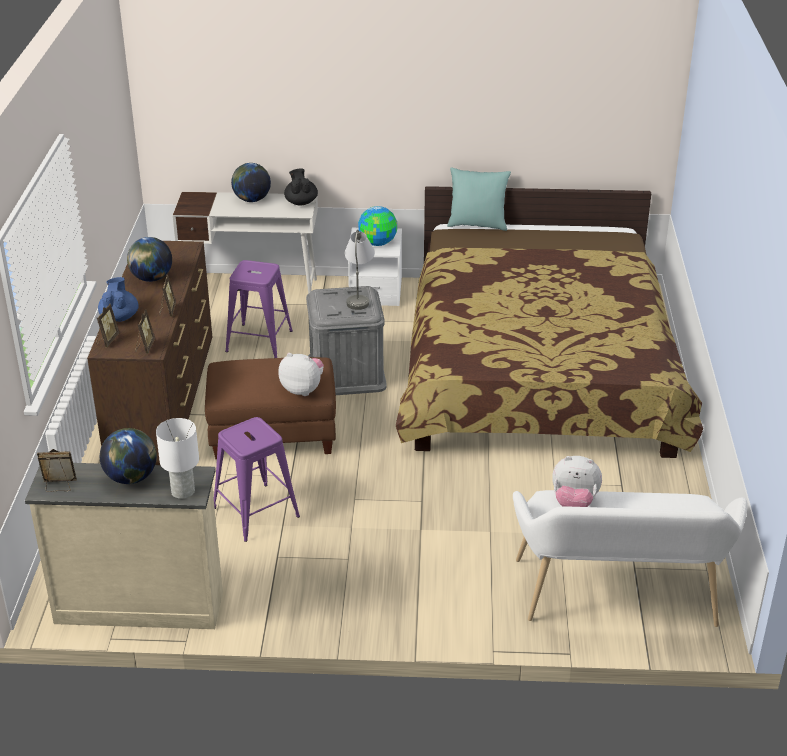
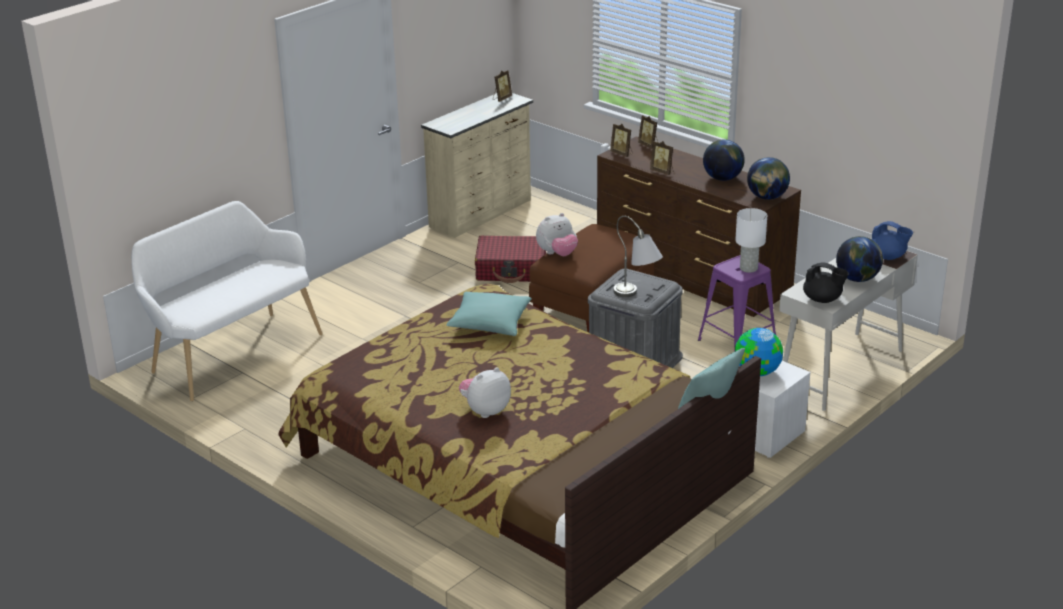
camera: 130 degrees right, 5 degrees down
blue teapot [98,277,138,322] -> blue teapot moved to [872,221,913,260]
globe [100,428,157,484] -> globe moved to [747,157,790,200]
white table lamp [156,418,199,499] -> white table lamp moved to [735,208,767,273]
purple stool [214,417,300,542] -> red suitcase [475,236,546,283]
plush toy [552,456,602,507] -> plush toy moved to [459,368,511,418]
none -> turquoise pillow [446,292,531,336]

